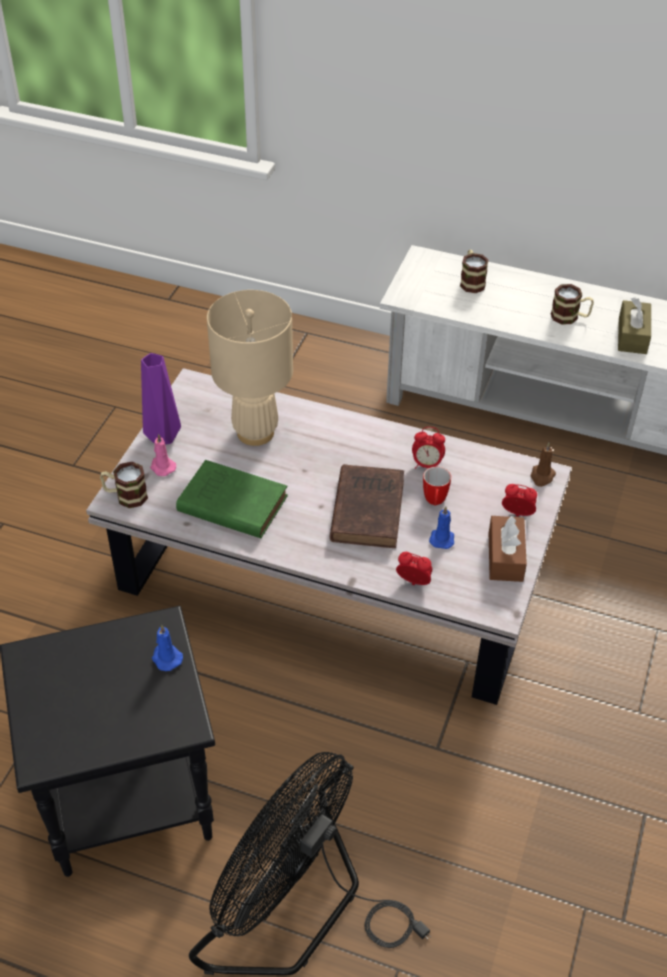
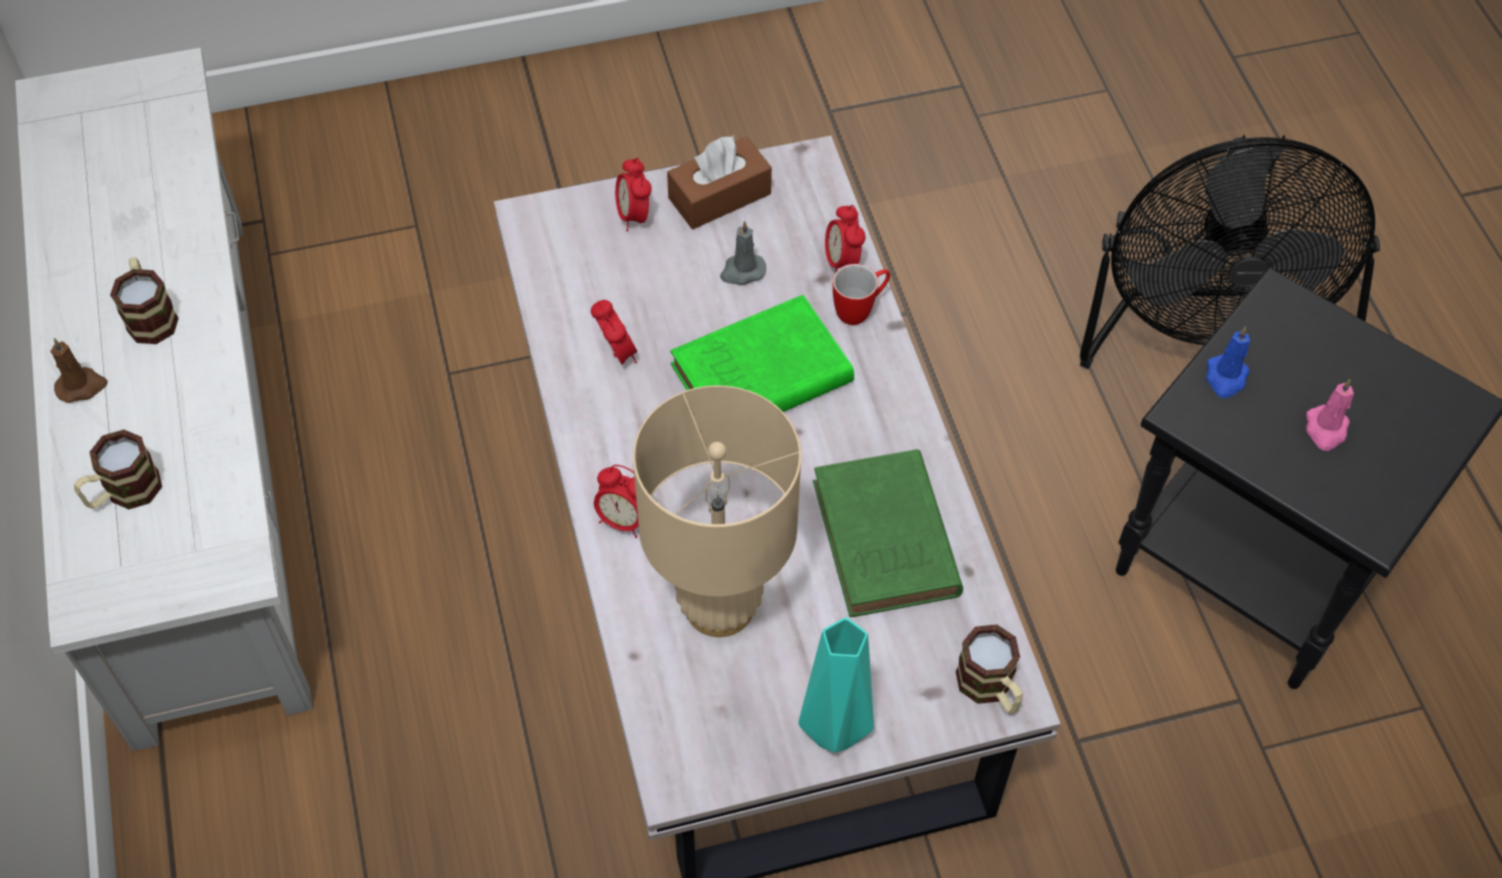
camera: 125 degrees left, 10 degrees up
purple vase [141,353,181,445] -> turquoise vase [798,618,874,752]
pink candle [150,434,176,476] -> pink candle moved to [1306,379,1354,451]
brown book [330,464,404,548] -> green book [670,295,854,412]
mug [423,467,451,506] -> mug moved to [833,264,890,325]
blue candle [429,506,454,549] -> grey candle [720,221,766,285]
brown candle [531,443,556,487] -> brown candle moved to [50,338,108,403]
brown tissue box [618,297,651,354] -> none
none -> alarm clock [594,465,639,538]

